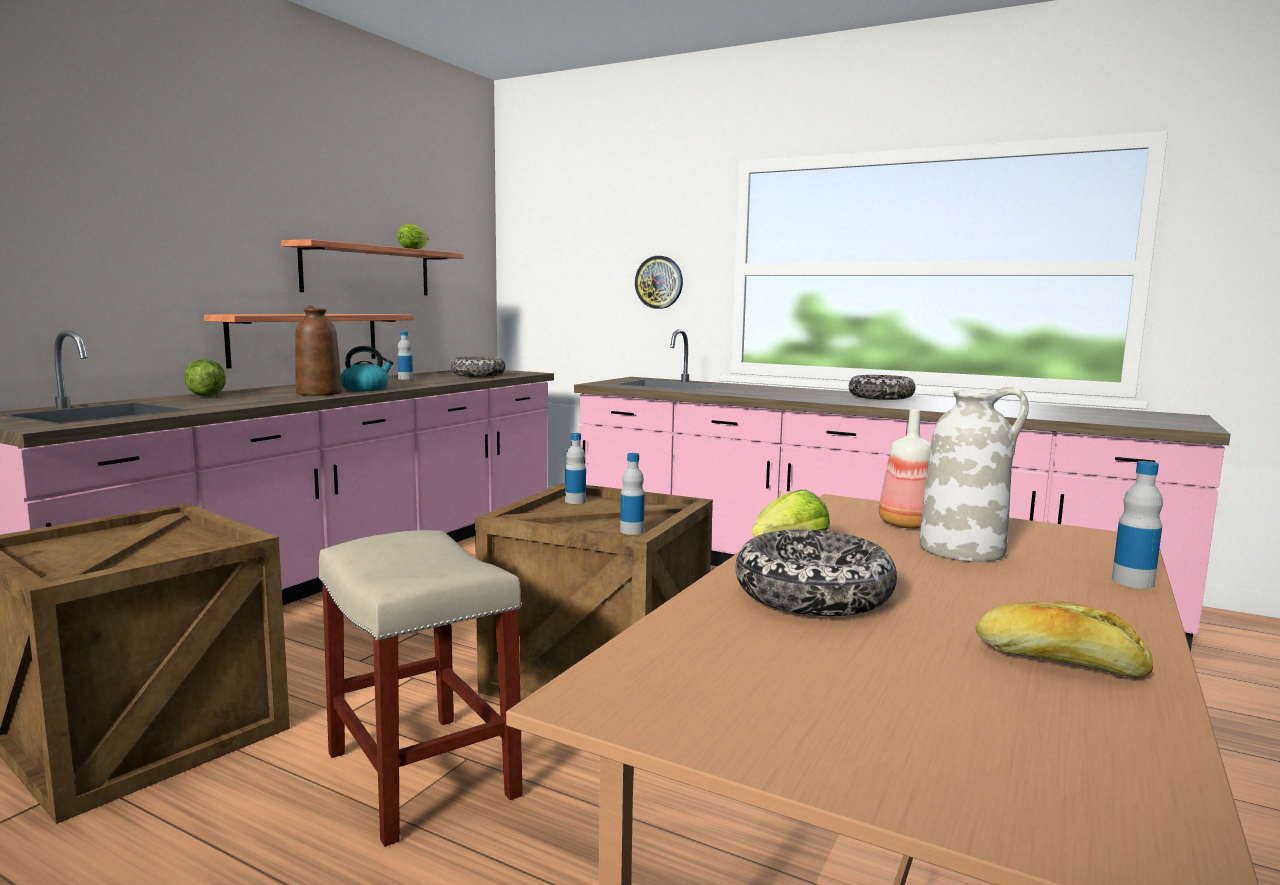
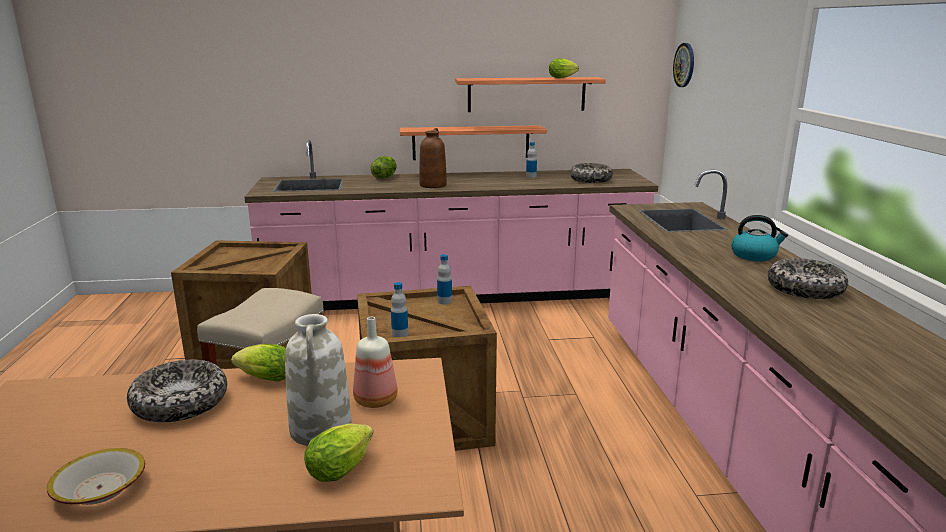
camera: 55 degrees right, 10 degrees up
kettle [341,346,394,391] -> kettle moved to [731,215,788,261]
wall clock [635,256,683,309] -> wall clock moved to [673,43,694,87]
bread [976,601,1153,677] -> bowl [47,448,145,505]
bottle [1112,461,1163,589] -> none
none -> lettuce [304,423,373,482]

